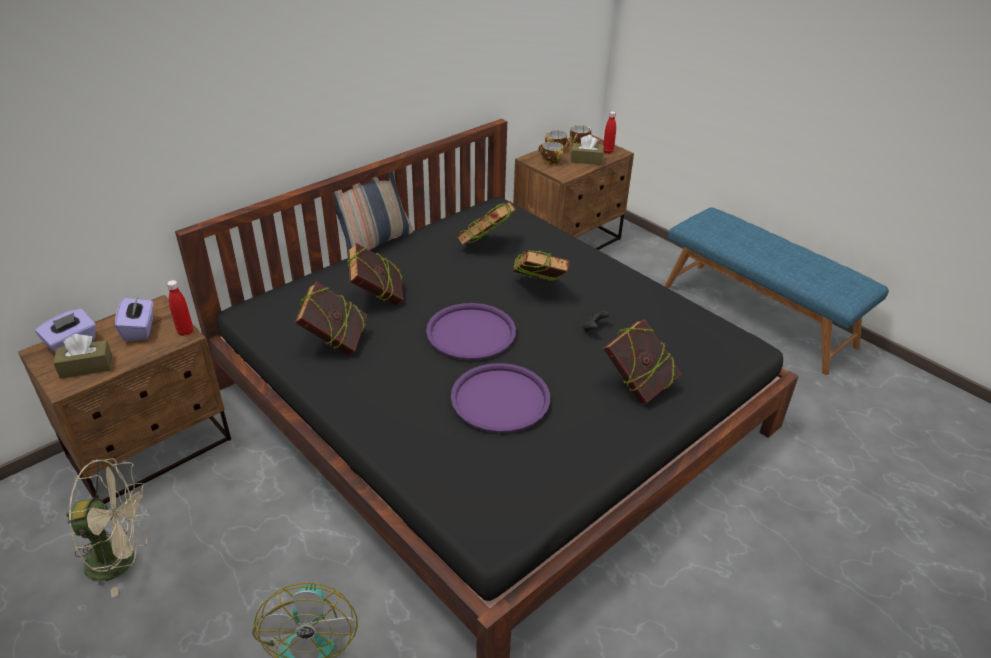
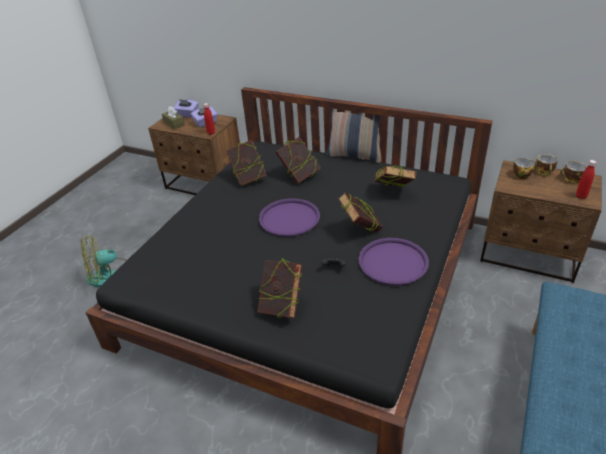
camera: 70 degrees right, 0 degrees up
beige fan [66,458,152,597] -> none
purple tray [451,363,550,433] -> purple tray moved to [359,238,429,285]
brown tissue box [571,135,604,165] -> none

